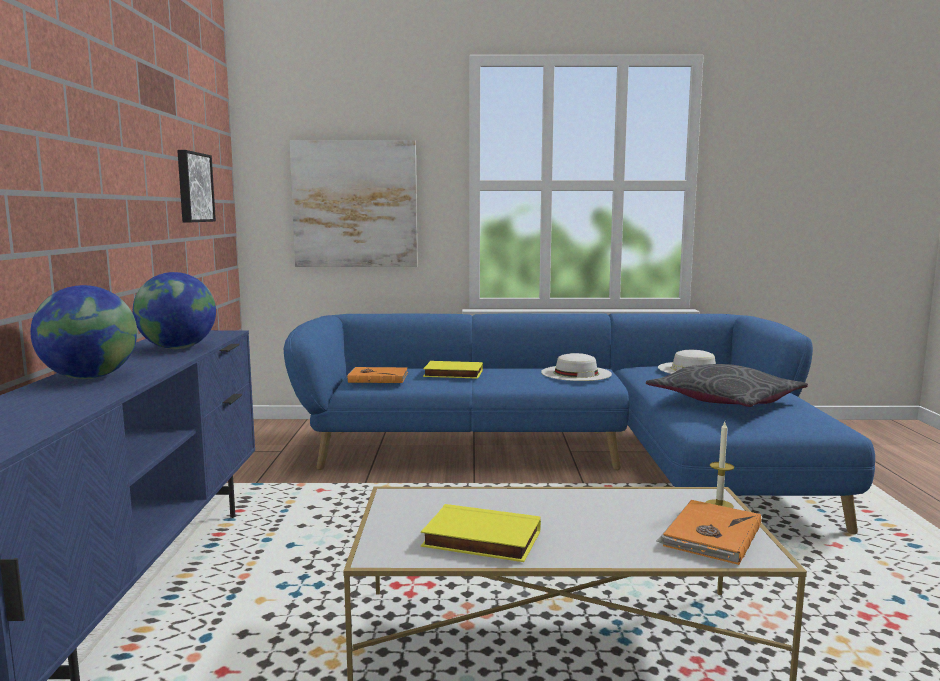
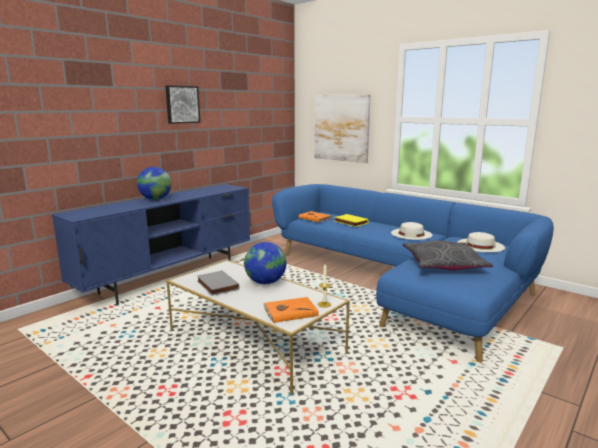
camera: 40 degrees right, 5 degrees up
globe [133,272,216,349] -> globe moved to [244,242,287,284]
picture [177,150,216,222] -> picture moved to [165,85,200,124]
yellow book [421,504,541,562] -> grey book [197,270,239,296]

